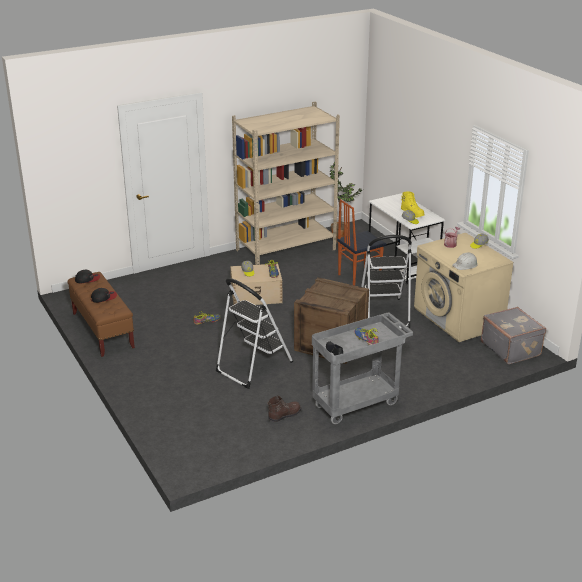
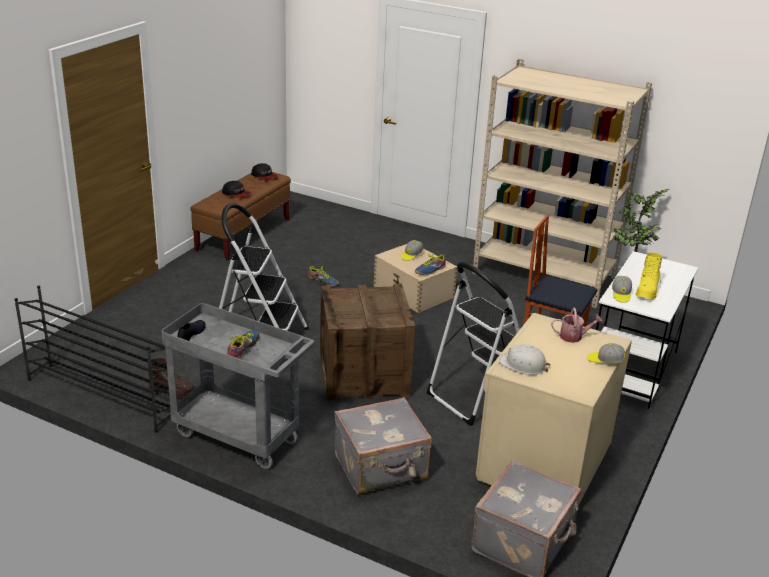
camera: 55 degrees right, 0 degrees up
none -> black shoe rack [14,286,171,433]
none -> grey suitcase [335,397,432,495]

